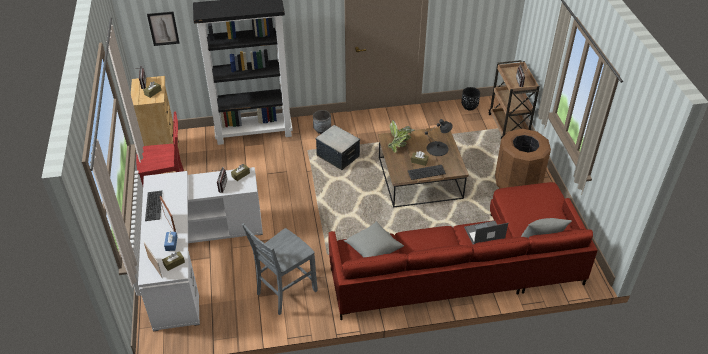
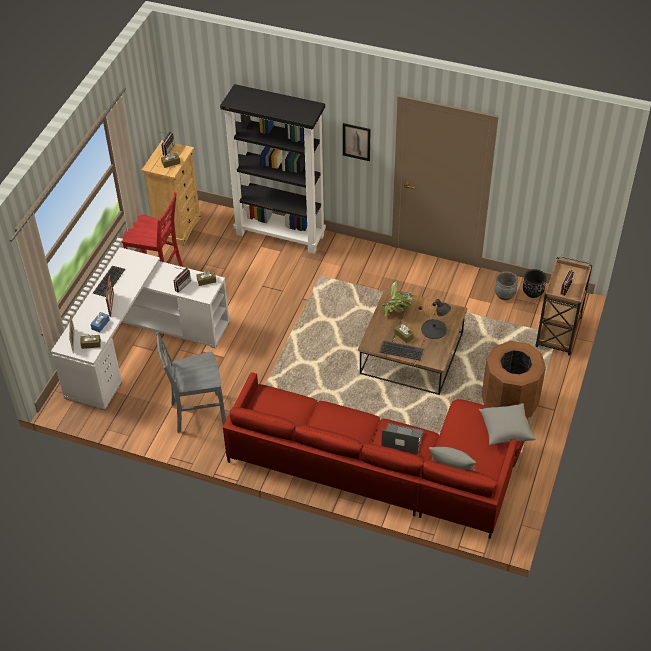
camera: 30 degrees right, 5 degrees up
picture [147,12,180,46] -> picture moved to [343,123,371,161]
grey planter [313,110,331,134] -> grey planter moved to [495,271,518,300]
storage box [316,125,360,170] -> none
grey pillow [344,221,404,258] -> grey pillow moved to [479,403,536,445]

